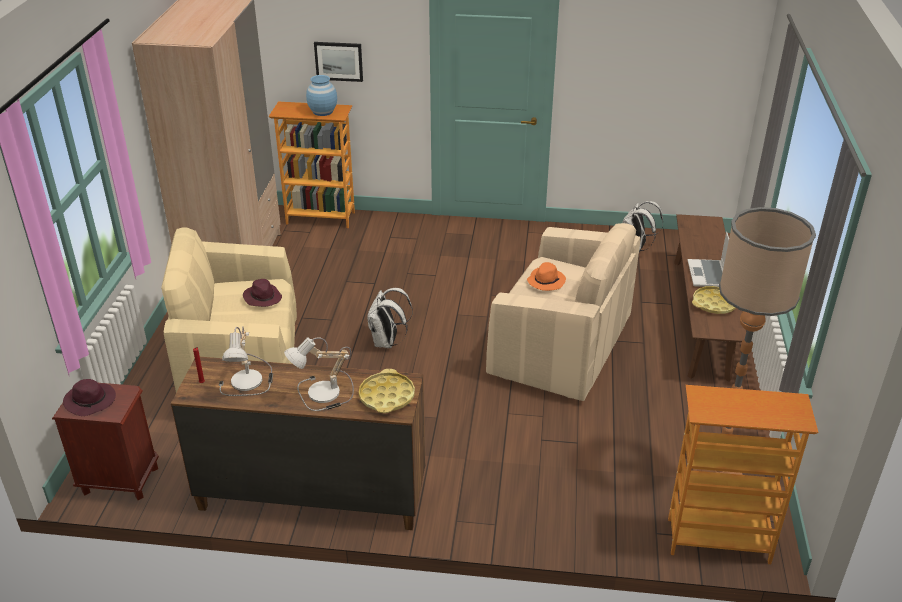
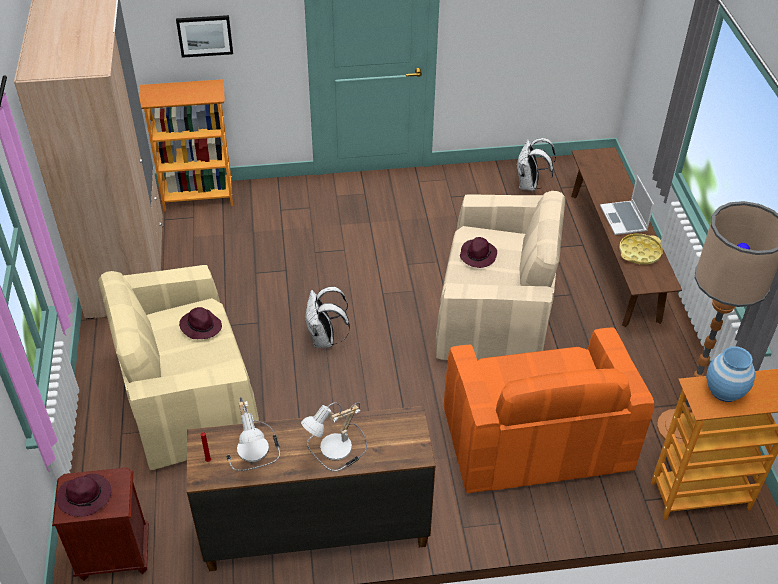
camera: 15 degrees left, 10 degrees up
blue vase [306,75,337,116] -> blue vase moved to [706,346,755,402]
yellow tray [359,369,415,413] -> none
orange hat [527,262,566,291] -> purple hat [460,237,497,268]
none -> orange armchair [444,327,654,493]

